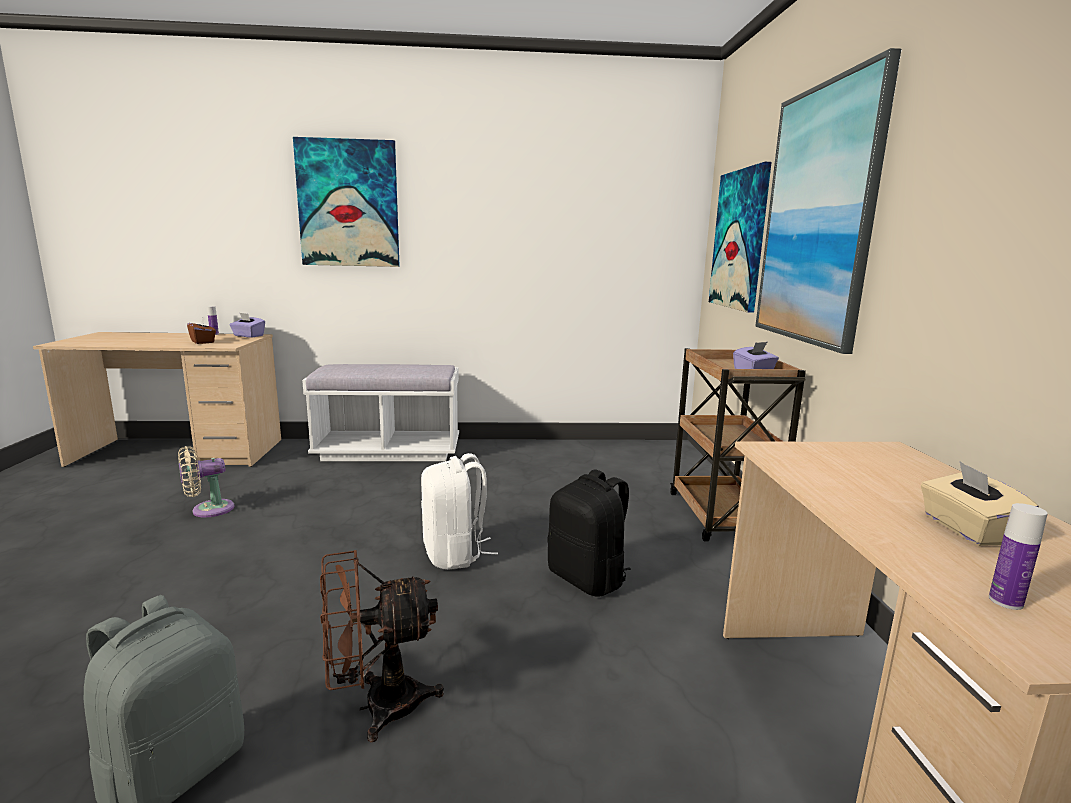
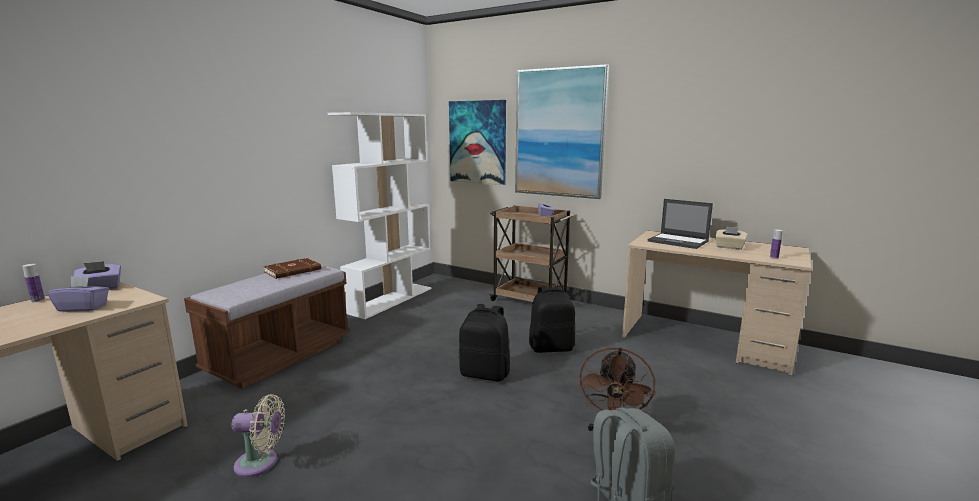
camera: 55 degrees left, 0 degrees up
beige fan [178,446,234,517] -> beige fan turned 90 degrees counterclockwise [231,394,285,477]
brown tissue box [187,317,216,344] -> purple tissue box [47,276,109,312]
picture [293,137,400,267] -> none
white bench [302,364,459,461] -> brown bench [184,266,350,389]
white backpack [421,453,498,570] -> black backpack [459,304,510,382]
none -> brown book [263,258,321,279]
none -> white bookcase [328,112,431,319]
none -> laptop [648,199,713,249]

